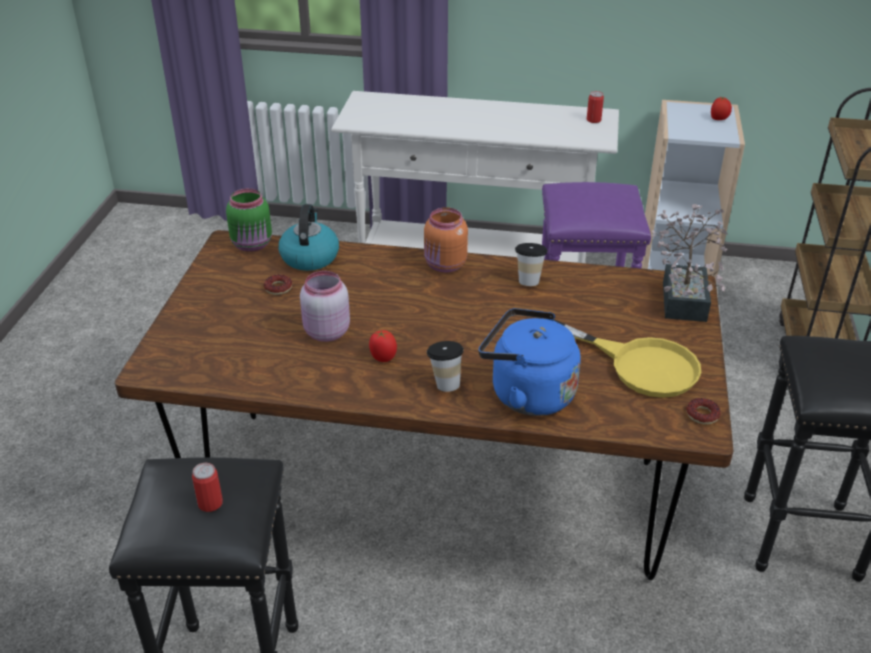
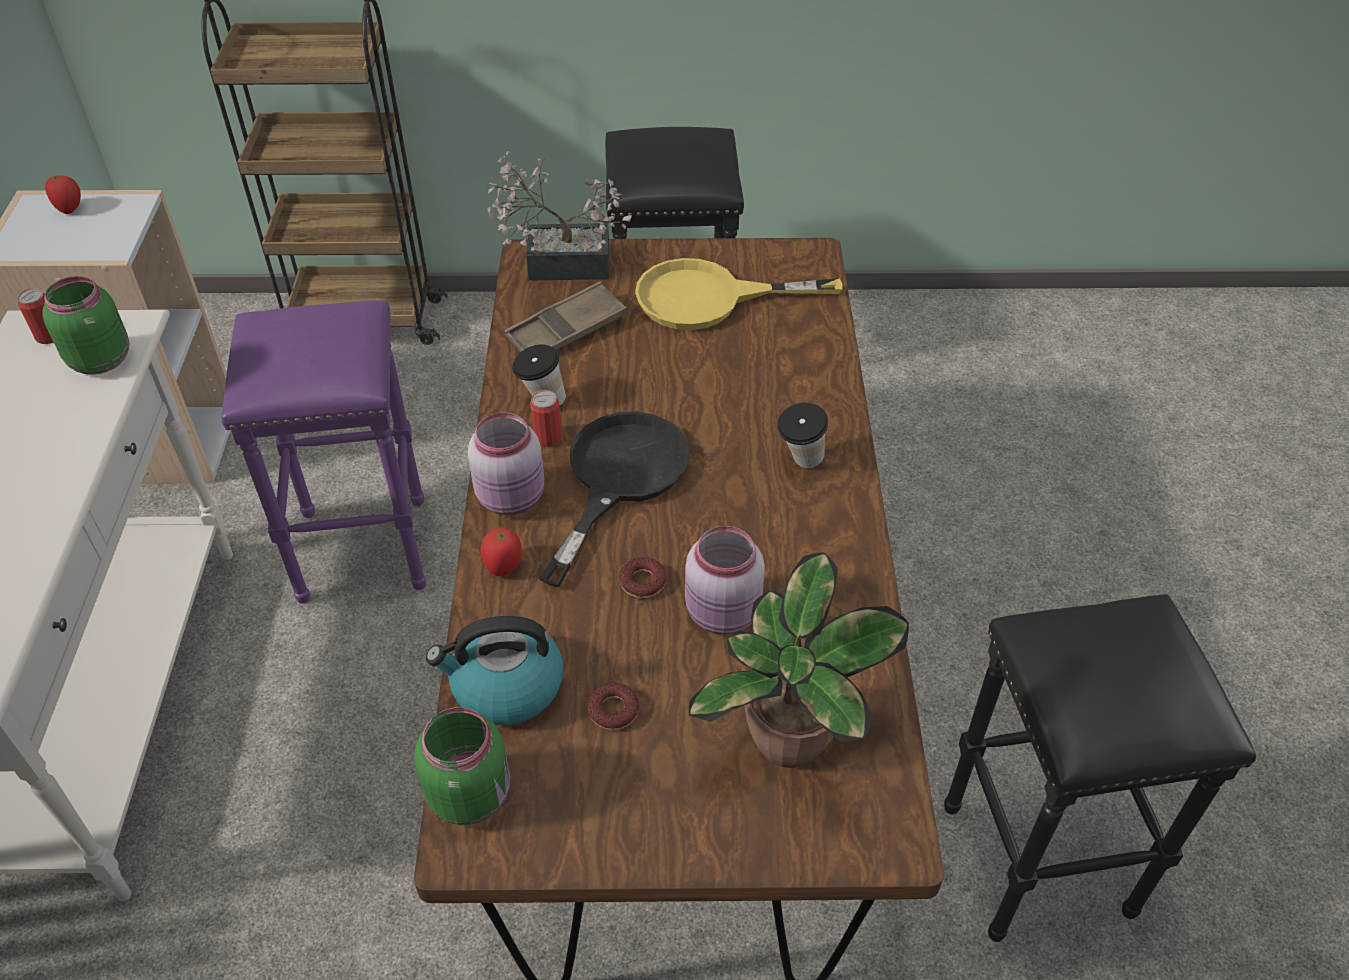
camera: 100 degrees left, 10 degrees up
can [192,463,223,512] -> can moved to [530,390,562,447]
tomato [369,330,397,362] -> tomato moved to [481,527,522,576]
orange jar [424,207,468,273] -> pink jar [468,413,544,515]
blue kettle [478,308,581,416] -> none
yellow frying pan [553,319,701,398] -> yellow frying pan turned 120 degrees counterclockwise [635,258,843,330]
donut [686,398,721,424] -> donut moved to [619,557,667,598]
none -> green jar [42,276,129,375]
none -> brown tray [504,281,627,352]
none -> black frying pan [539,411,690,587]
none -> potted plant [689,553,909,768]

